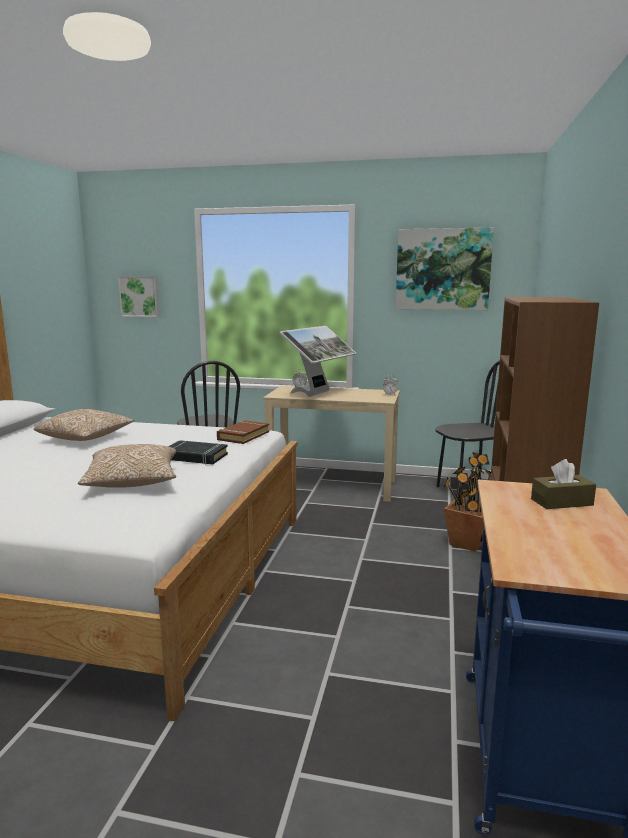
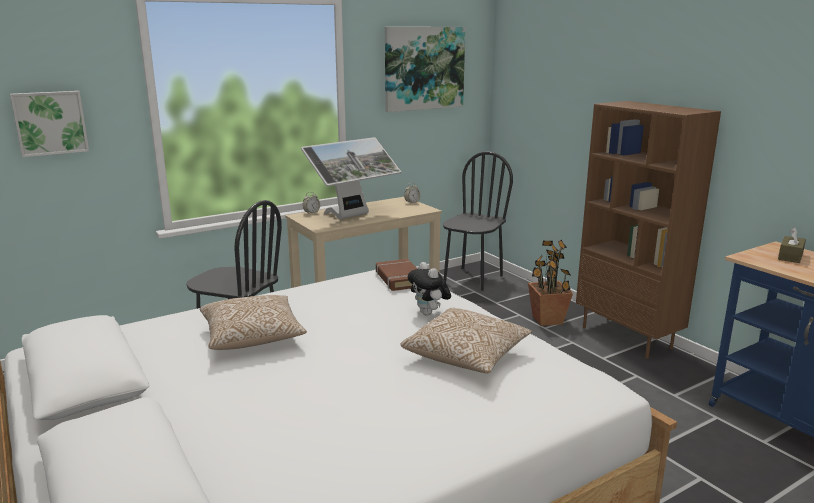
camera: 45 degrees left, 5 degrees up
black book [168,440,228,465] -> plush toy [407,262,451,316]
monitor [280,326,356,397] -> monitor turned 60 degrees clockwise [301,137,401,220]

